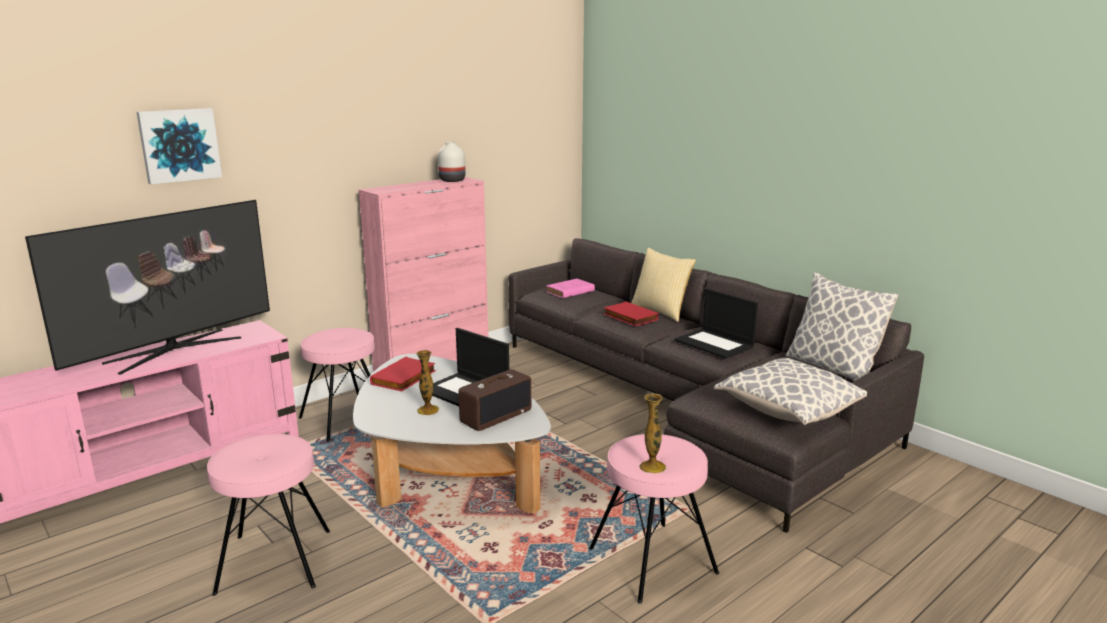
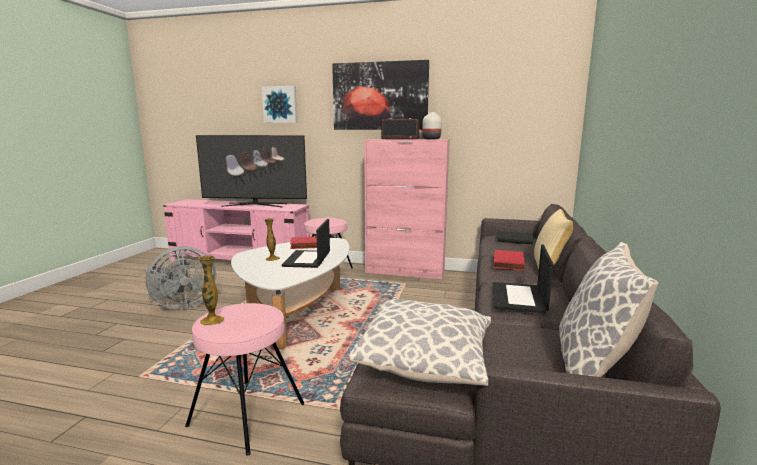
camera: 55 degrees right, 5 degrees down
pink stool [207,434,330,596] -> grey fan [145,246,216,309]
radio [458,369,531,431] -> radio moved to [382,117,420,139]
pink book [546,279,595,298] -> black book [497,231,533,244]
none -> picture [332,60,429,130]

